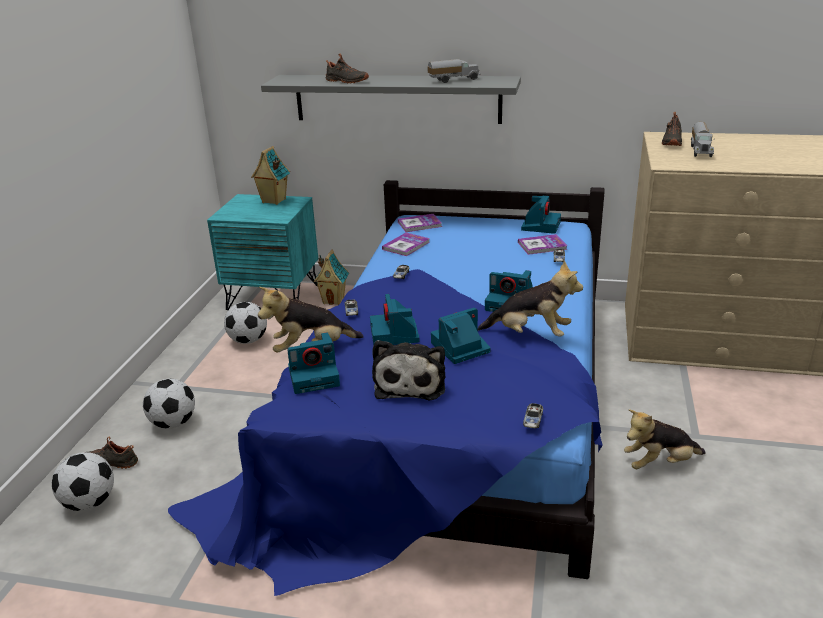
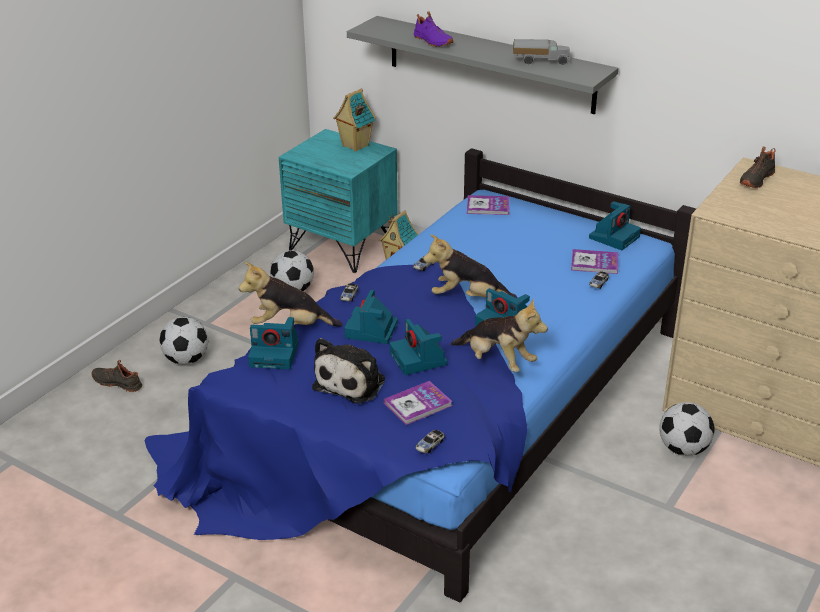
camera: 20 degrees right, 5 degrees up
football [52,452,114,511] -> football moved to [659,402,715,456]
black shoe [326,53,369,83] -> purple shoe [414,11,453,47]
book [382,233,430,256] -> book moved to [384,381,452,425]
camera [431,308,491,364] -> camera turned 105 degrees counterclockwise [390,319,447,375]
plush toy [624,409,706,469] -> plush toy moved to [423,234,518,298]
toy truck [691,122,715,157] -> none

